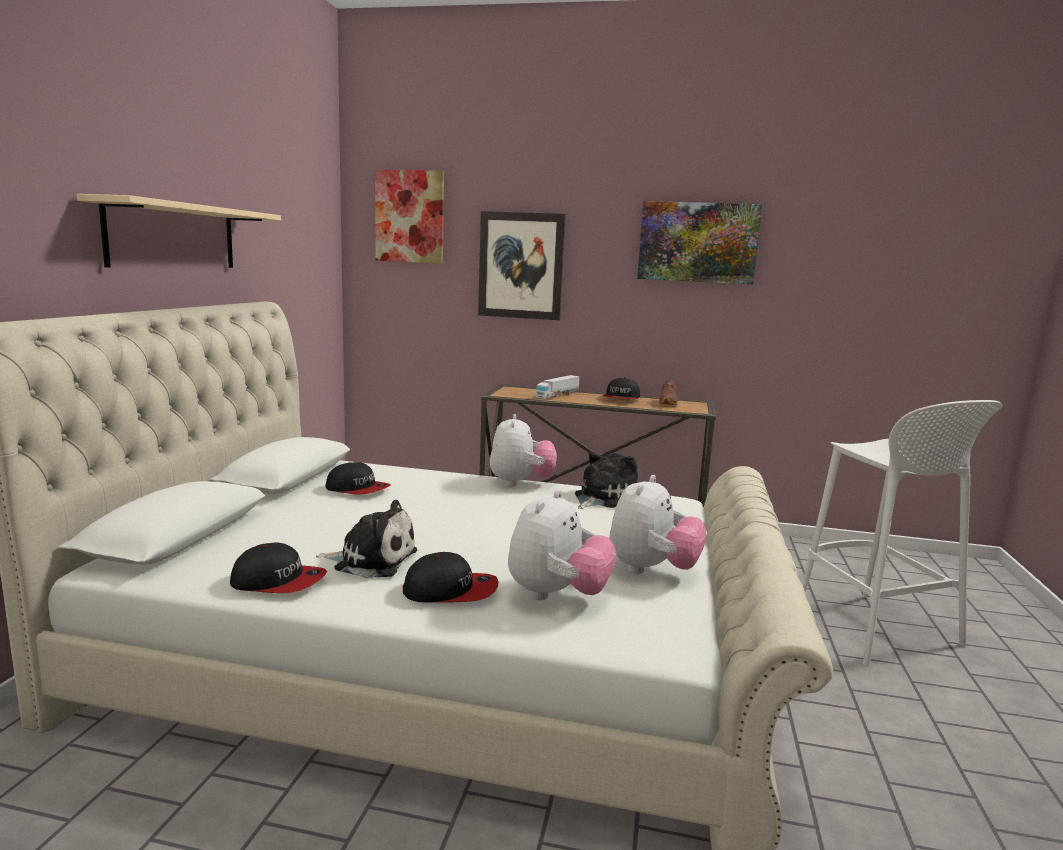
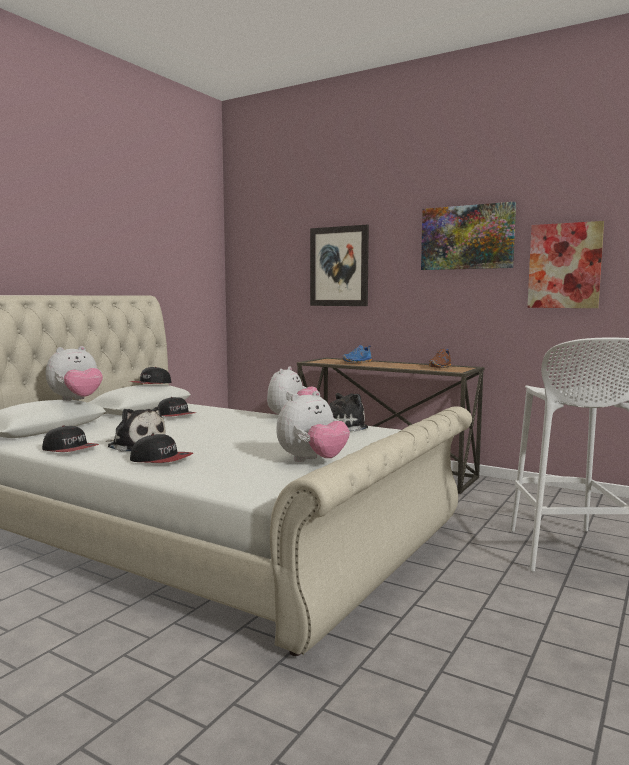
camera: 20 degrees right, 5 degrees down
beige shelf [77,194,281,268] -> none
picture [375,169,444,264] -> picture moved to [527,221,604,308]
plush toy [508,490,616,600] -> plush toy moved to [45,346,103,401]
toy truck [536,375,580,399] -> blue shoe [342,345,372,363]
cap [602,378,640,399] -> cap moved to [129,367,172,384]

